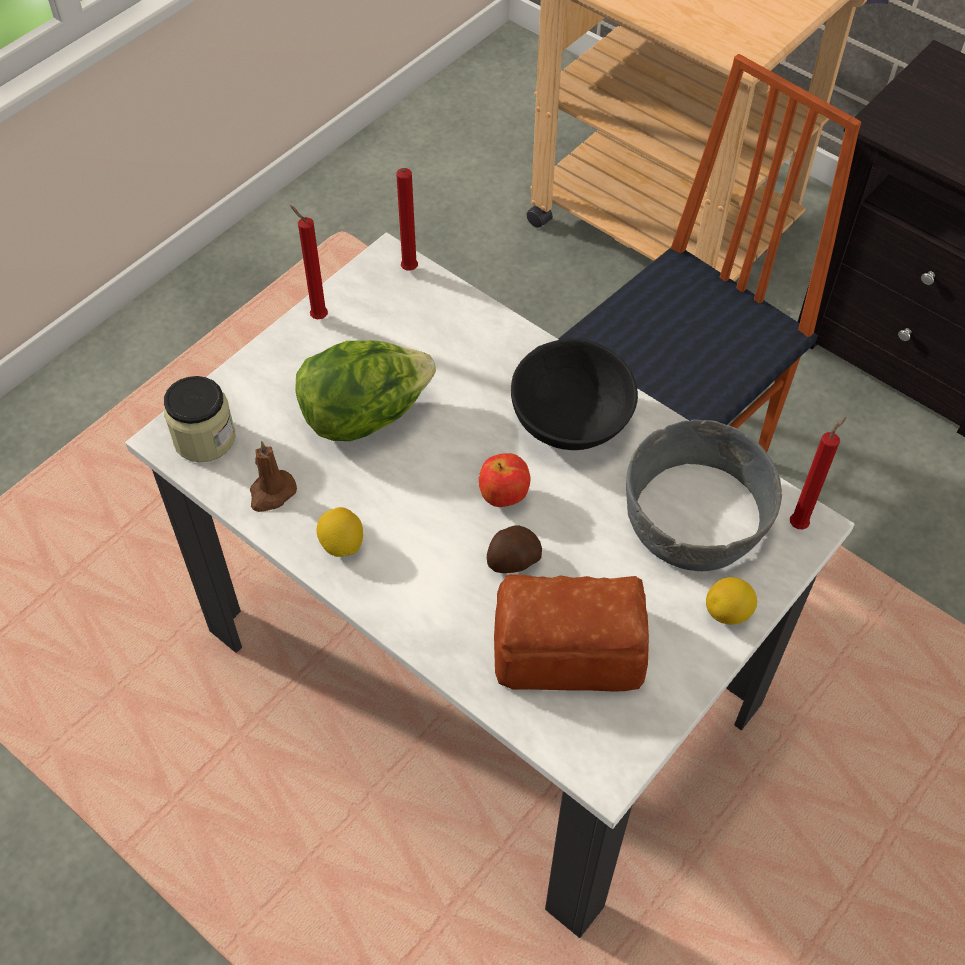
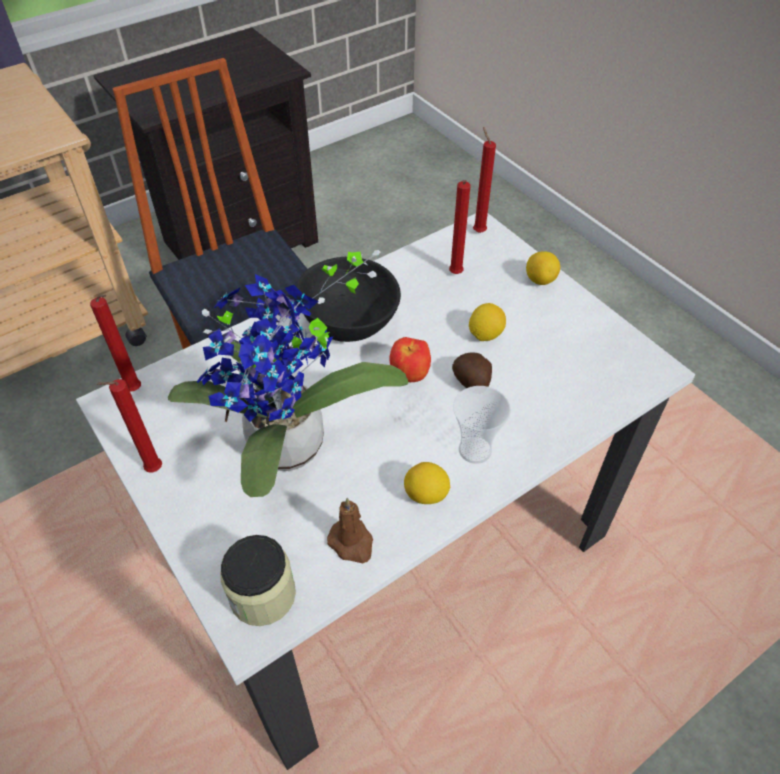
camera: 75 degrees left, 5 degrees down
lettuce [295,341,436,441] -> potted plant [168,250,408,497]
bread [494,574,649,692] -> none
grey bowl [626,420,782,571] -> red candle [449,180,470,274]
none -> cup [453,386,511,464]
none -> lemon [469,303,506,341]

